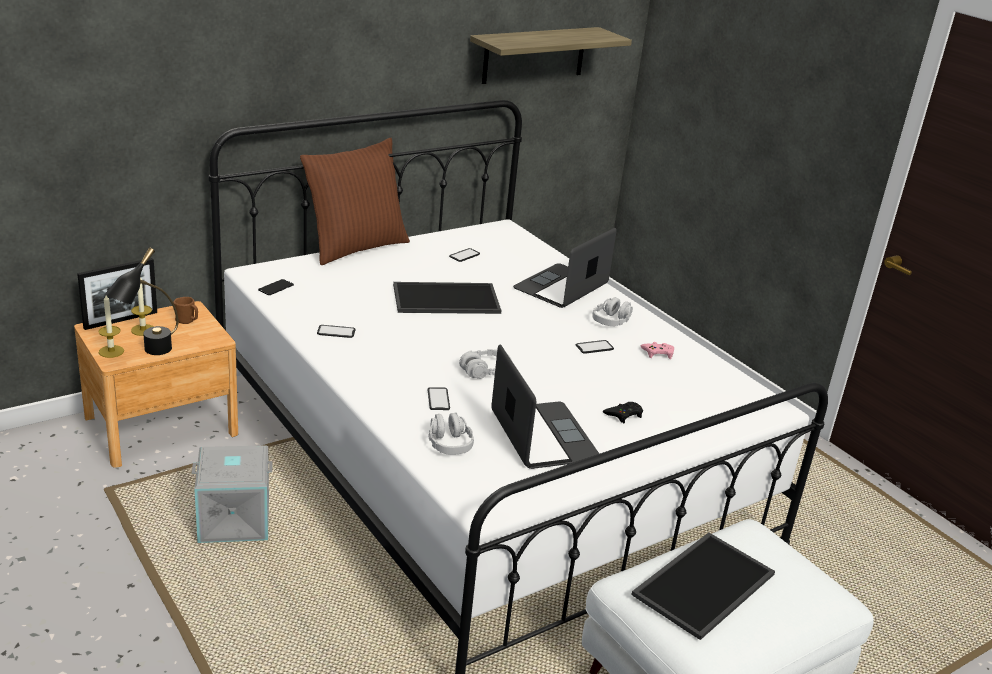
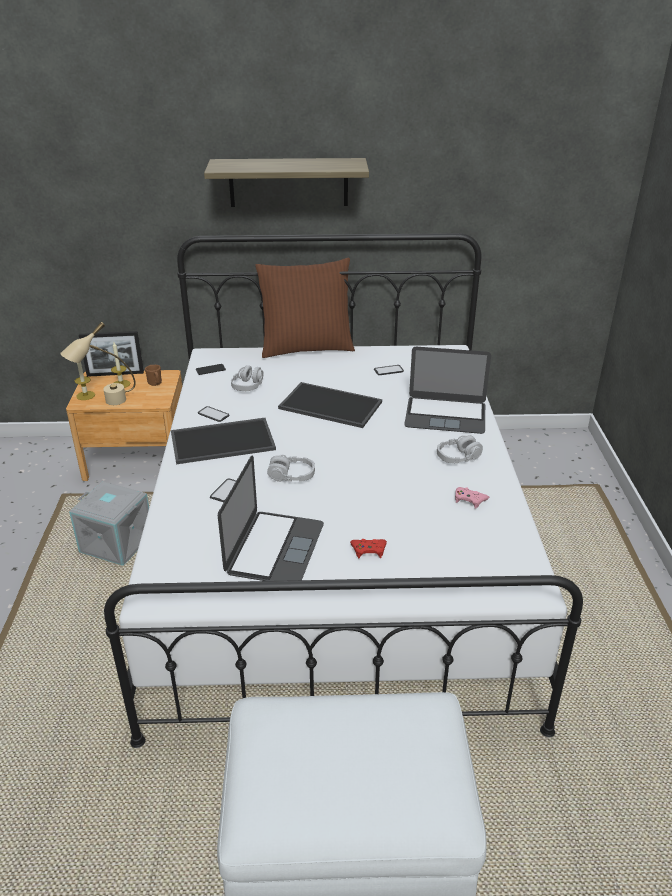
camera: 35 degrees right, 5 degrees up
black table lamp [104,247,179,355] -> beige table lamp [60,322,136,405]
grey headphones [428,413,474,455] -> grey headphones moved to [231,365,263,391]
shelf [470,27,632,84] -> shelf moved to [204,158,369,207]
laptop [513,228,617,308] -> laptop turned 150 degrees counterclockwise [404,347,491,434]
phone [576,340,614,354] -> none
black game controller [603,402,643,423] -> red game controller [350,539,387,559]
tray [631,532,775,640] -> tray moved to [171,418,276,464]

